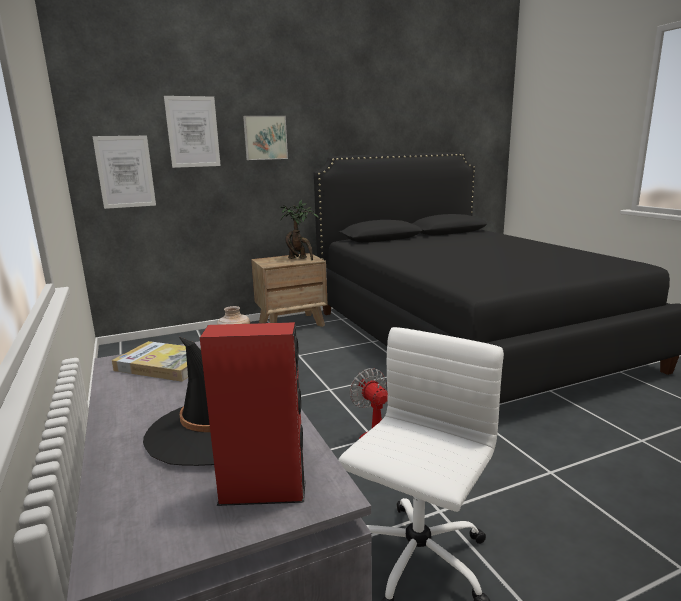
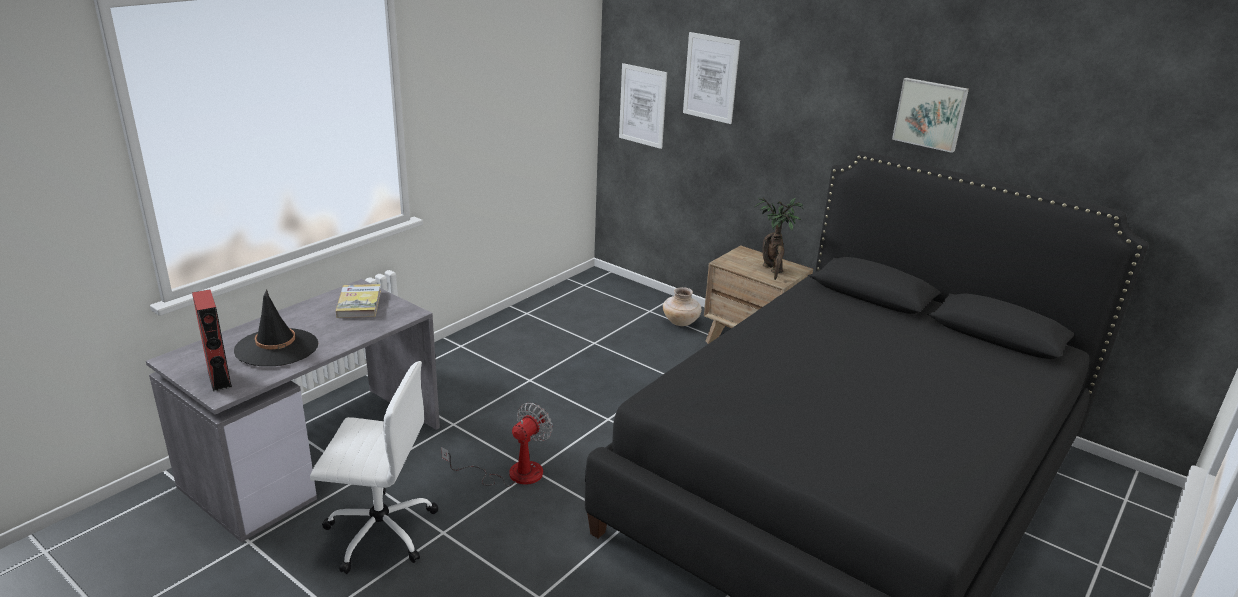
camera: 60 degrees right, 10 degrees up
picture [243,116,288,160] -> picture moved to [892,78,969,153]

